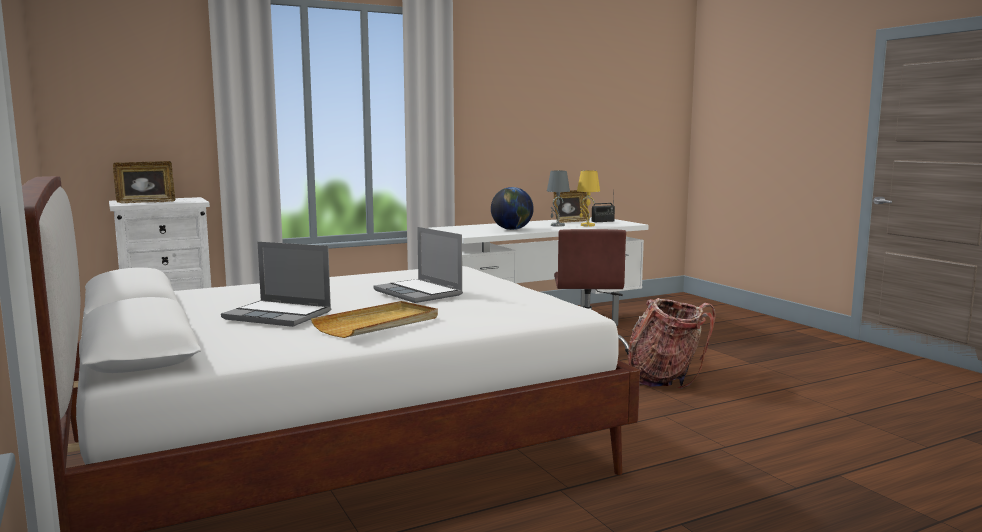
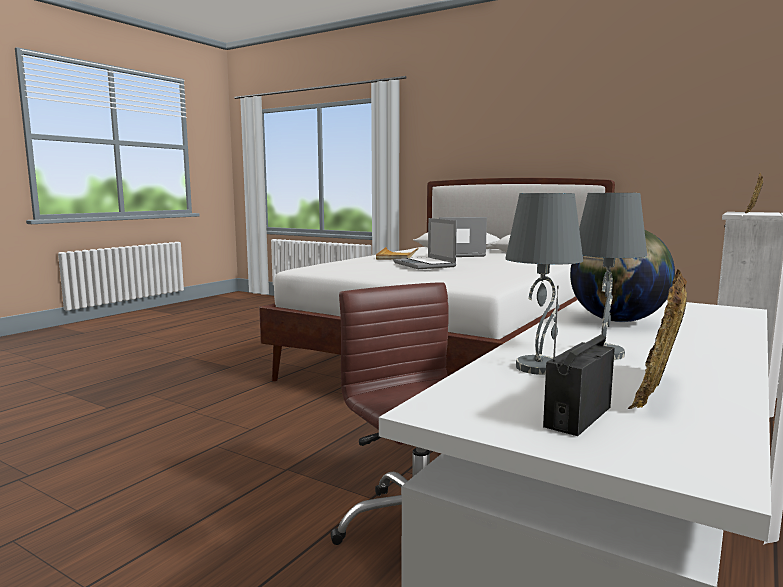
camera: 150 degrees right, 0 degrees up
laptop [374,227,463,303] -> laptop turned 135 degrees counterclockwise [393,218,457,269]
yellow table lamp [577,171,600,227] -> grey table lamp [505,193,583,375]
backpack [627,298,716,389] -> none

